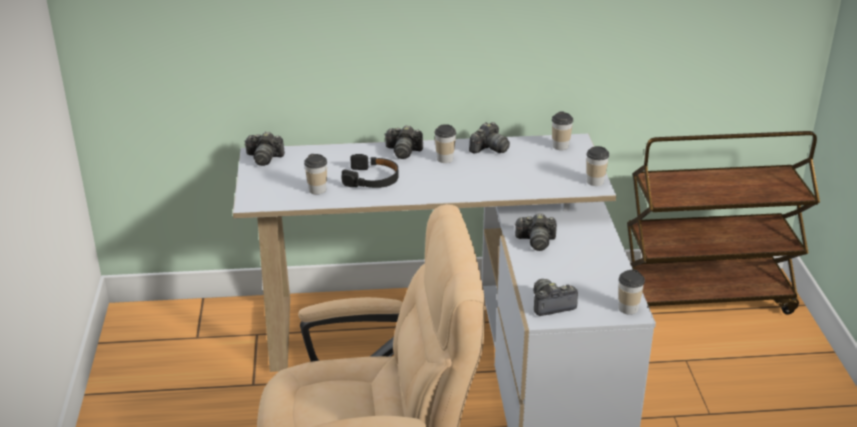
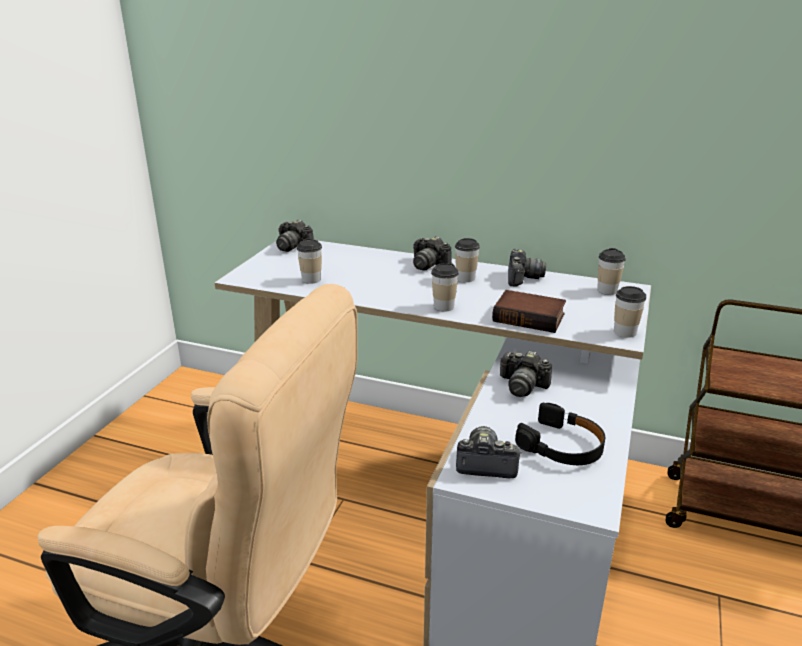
camera: 25 degrees right, 5 degrees down
black headphones [341,154,398,188] -> black headphones moved to [515,403,605,465]
camera [469,122,510,153] -> camera turned 60 degrees counterclockwise [508,249,546,287]
cup [618,269,645,315] -> cup moved to [431,263,459,312]
none -> book [492,290,566,333]

